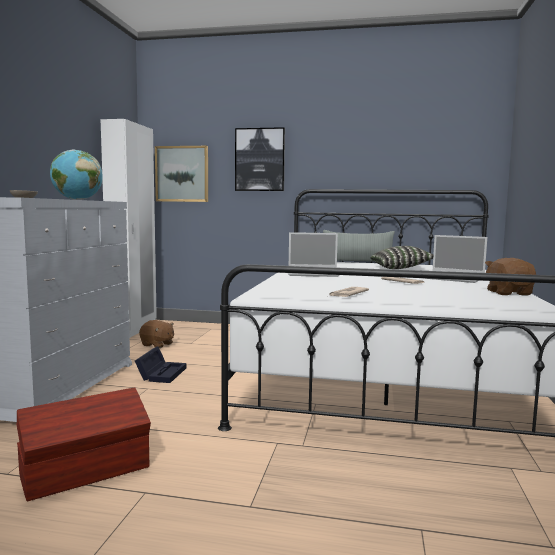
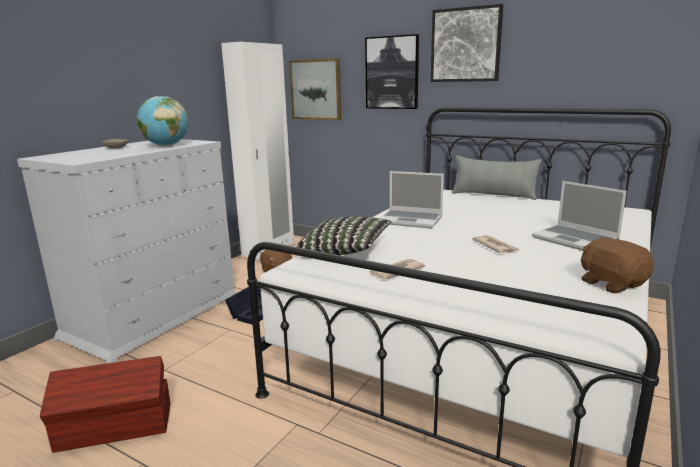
camera: 20 degrees right, 10 degrees up
pillow [370,246,433,269] -> pillow moved to [295,217,392,255]
brown plush toy [485,258,536,296] -> brown plush toy turned 45 degrees counterclockwise [581,237,654,293]
none -> picture [431,4,503,82]

